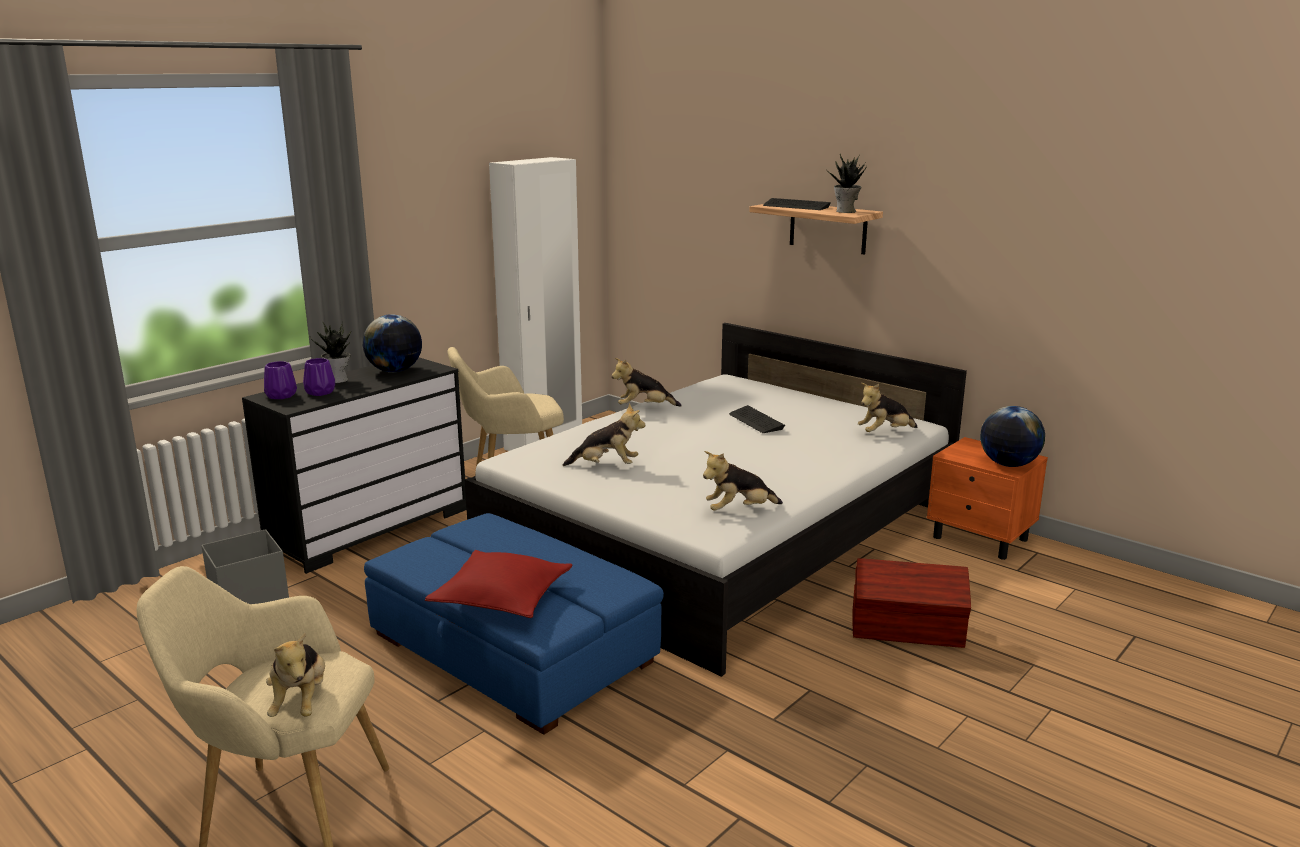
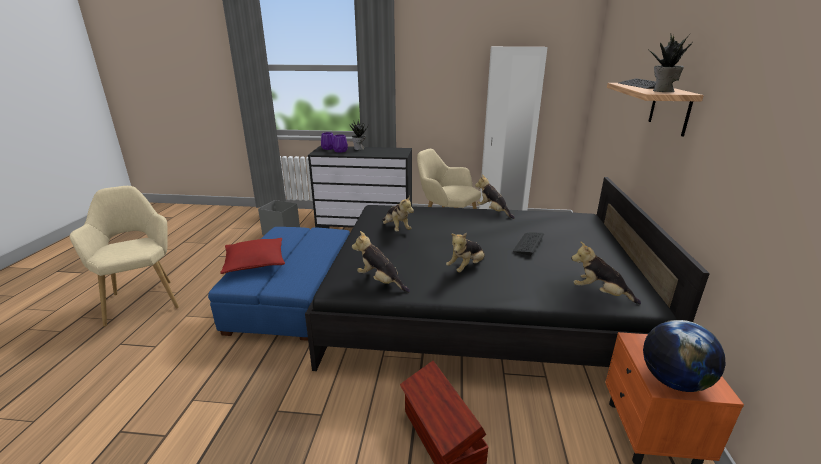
camera: 55 degrees right, 5 degrees up
plush toy [266,633,325,717] -> plush toy moved to [446,233,485,272]
globe [363,314,422,372] -> none
white bed [464,323,967,677] -> black bed [305,177,710,371]

